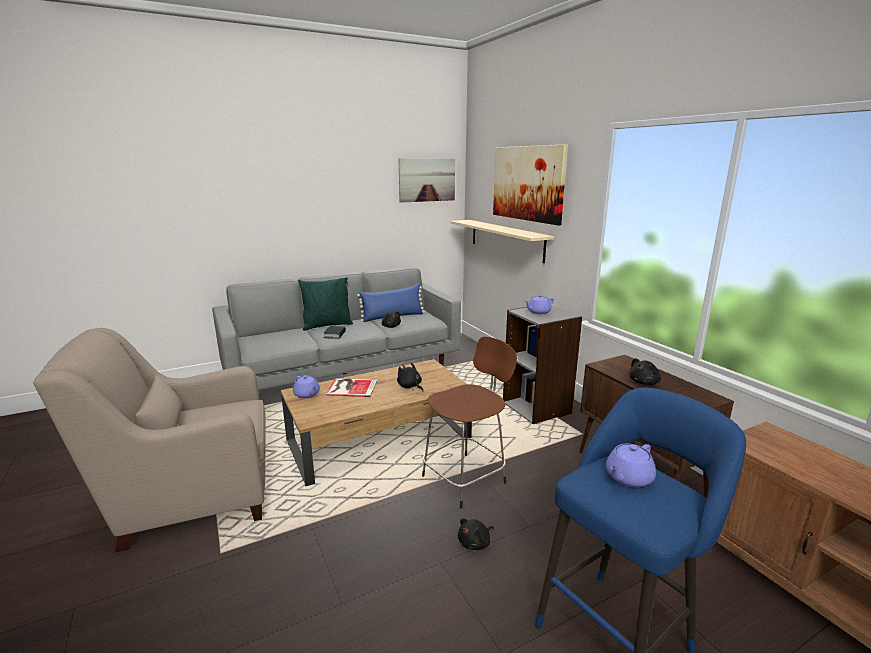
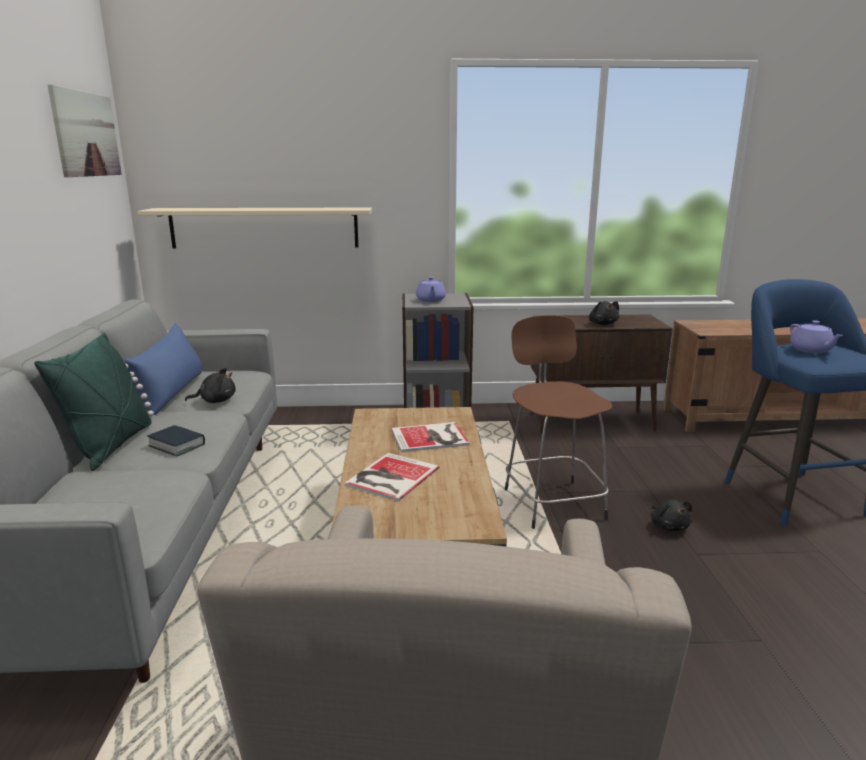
camera: 65 degrees left, 0 degrees up
purple teapot [293,375,320,398] -> none
black plush toy [397,363,423,392] -> book [391,422,470,452]
picture [493,144,568,226] -> none

